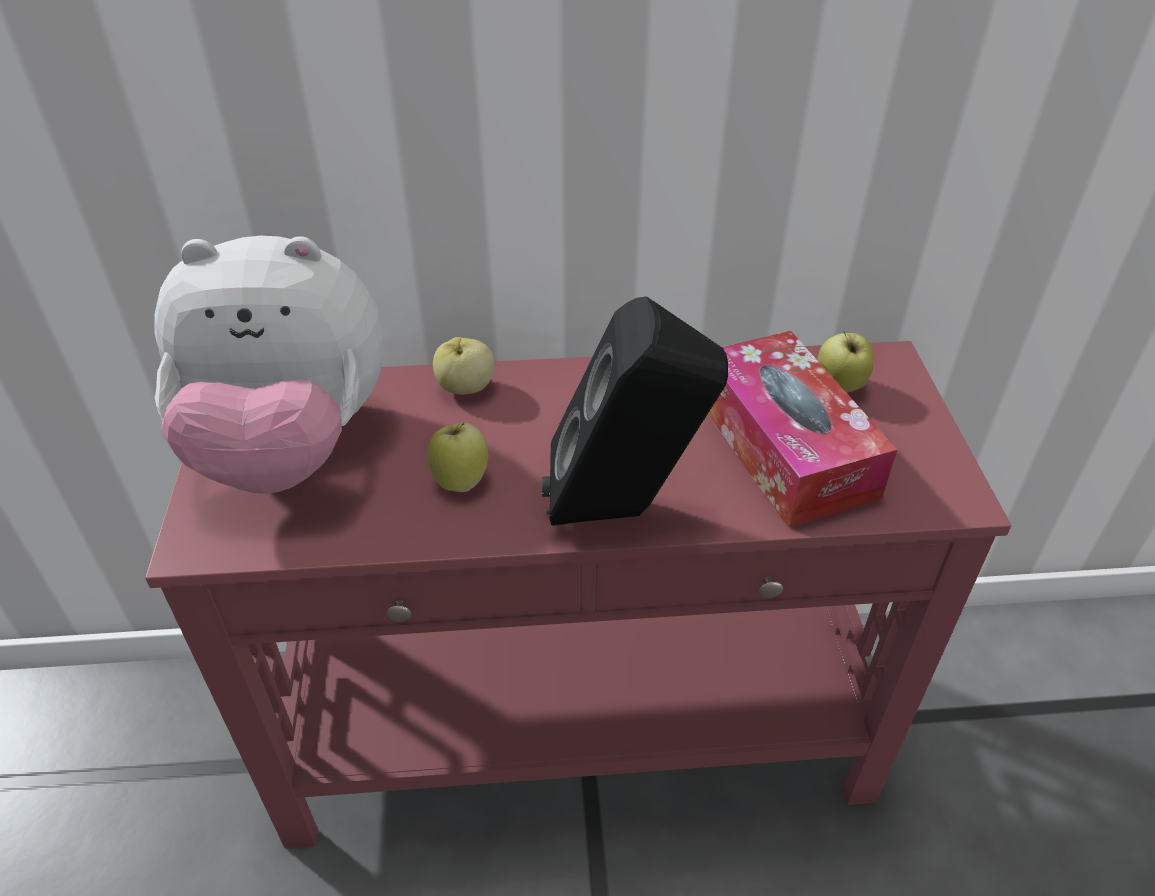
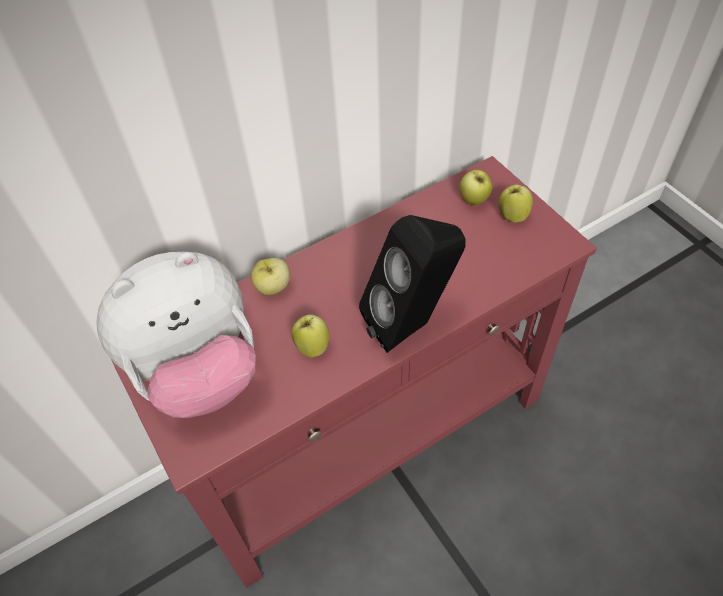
camera: 25 degrees left, 10 degrees up
tissue box [707,331,897,528] -> none
none -> apple [498,185,533,223]

